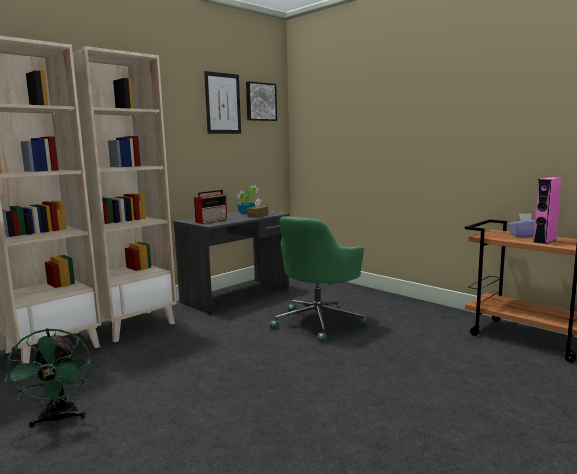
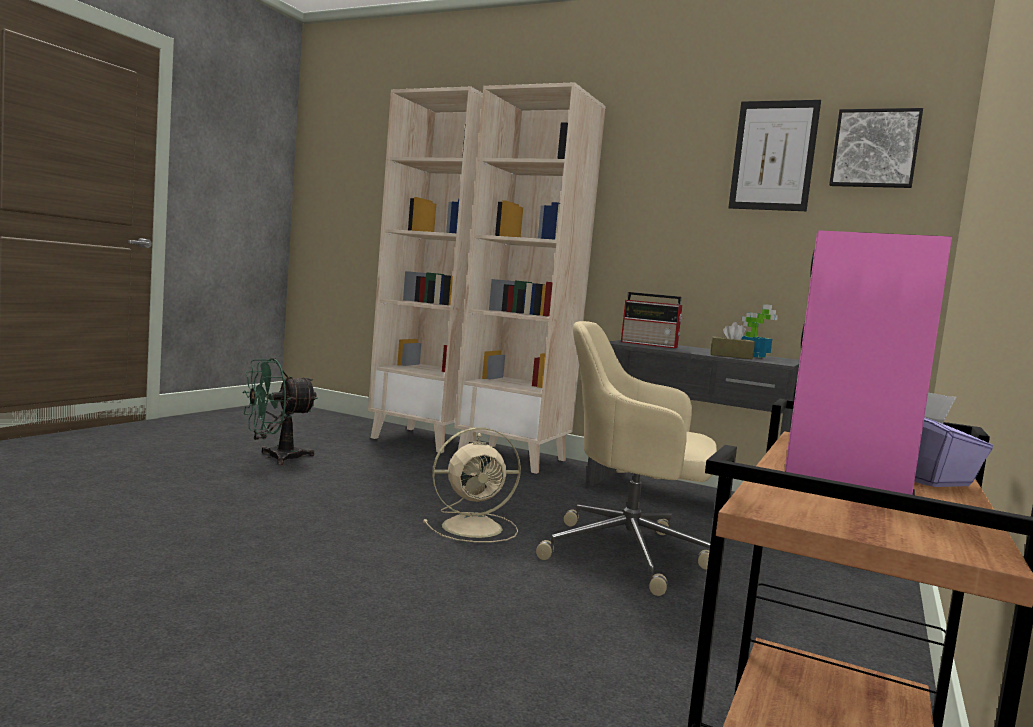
camera: 70 degrees right, 5 degrees down
green office chair [270,216,369,342] -> beige office chair [536,321,717,596]
none -> beige fan [423,427,521,542]

